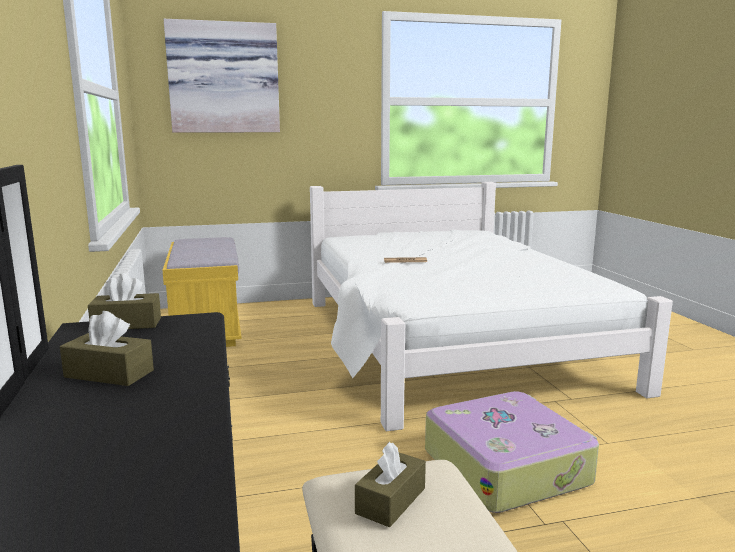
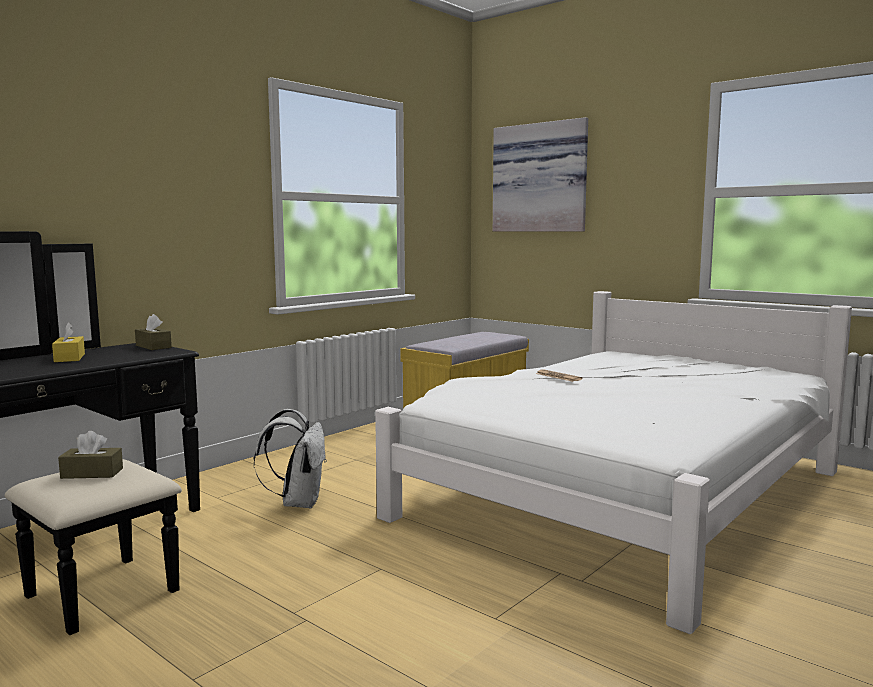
camera: 55 degrees right, 5 degrees down
brown tissue box [60,311,154,386] -> yellow tissue box [52,322,85,362]
suitcase [425,391,599,513] -> none
none -> white backpack [254,409,327,508]

